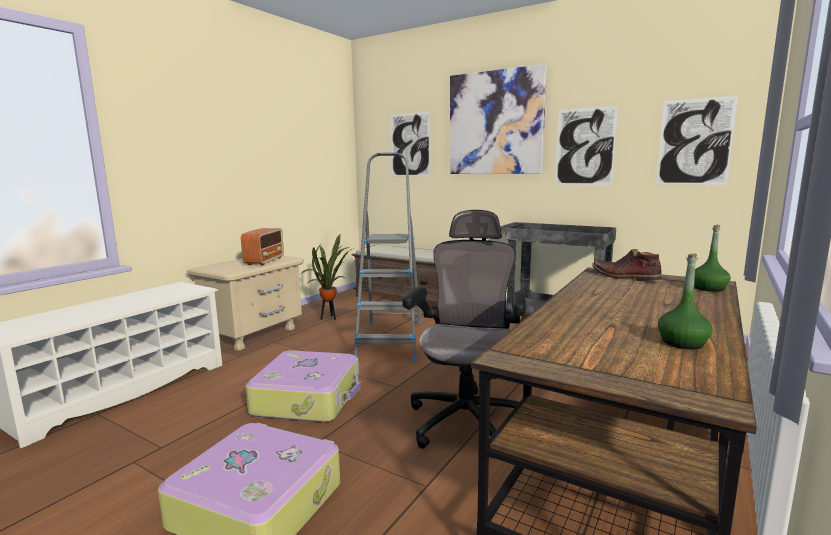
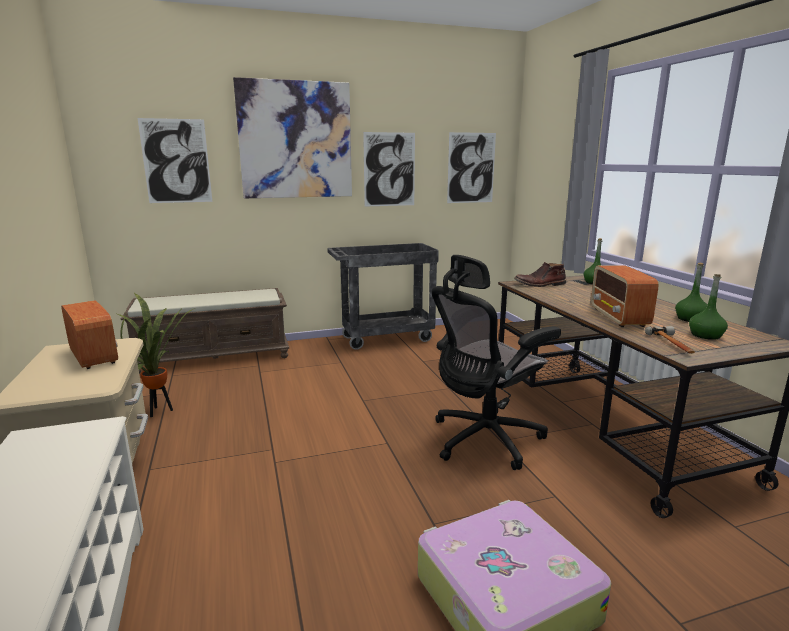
camera: 50 degrees left, 5 degrees up
suitcase [245,350,361,422] -> none
grey step ladder [354,152,421,362] -> none
office chair [402,210,526,449] -> office chair turned 90 degrees counterclockwise [431,255,561,470]
none -> radio [591,265,658,327]
none -> hammer [645,326,695,354]
none -> green bottle [689,274,728,340]

